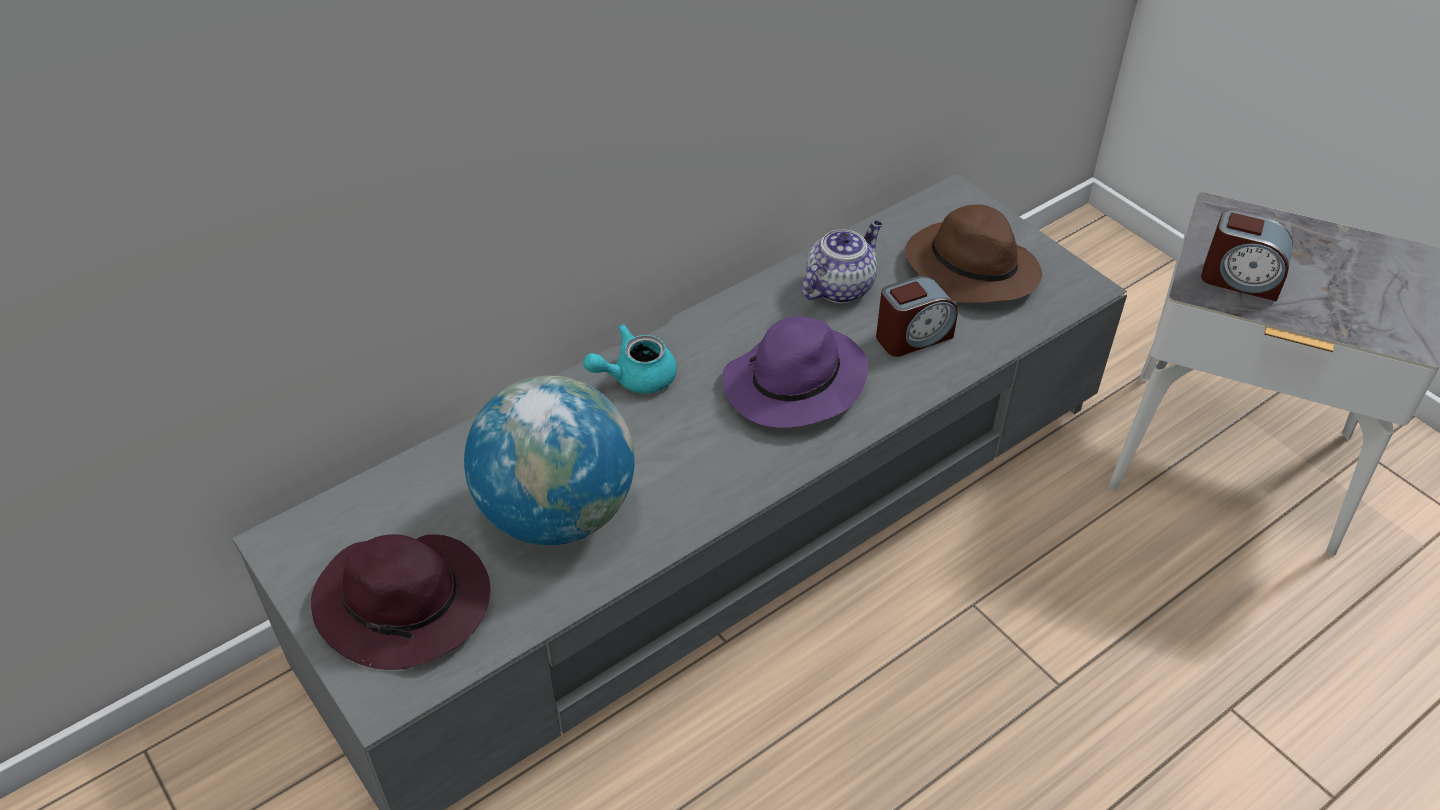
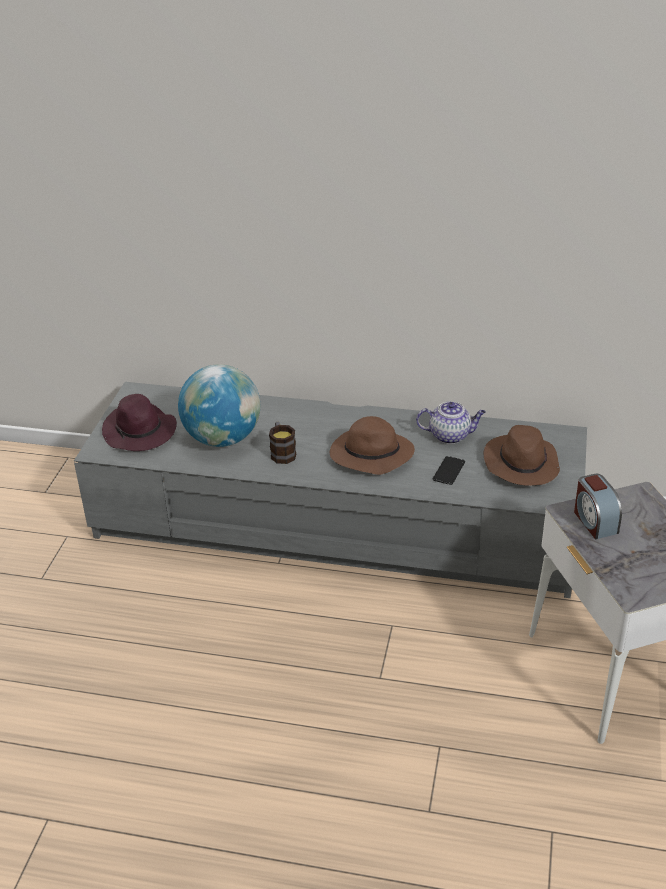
camera: 50 degrees right, 10 degrees down
turquoise teapot [583,324,677,394] -> none
purple hat [723,316,868,428] -> brown hat [330,416,415,475]
alarm clock [876,276,958,357] -> phone [433,456,465,485]
none -> mug [269,422,296,464]

